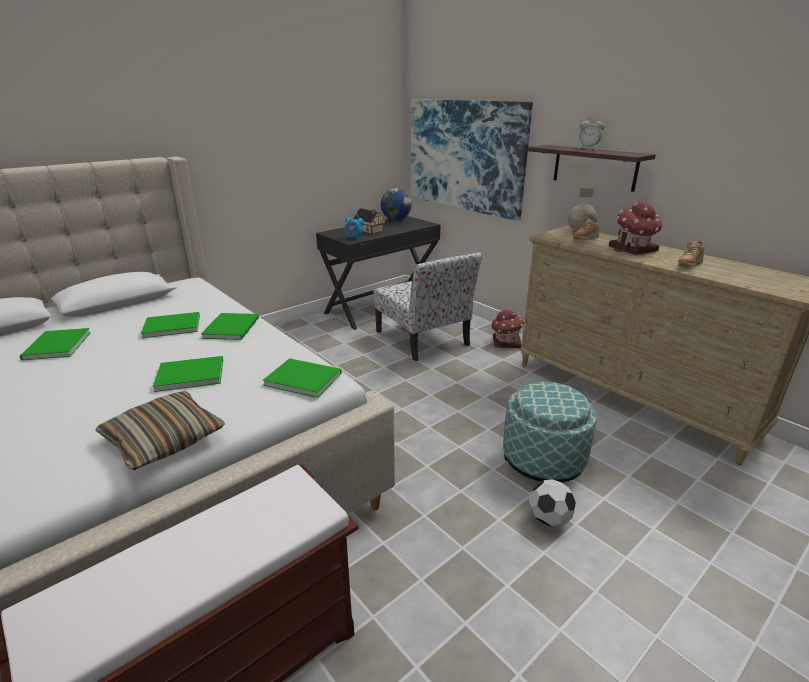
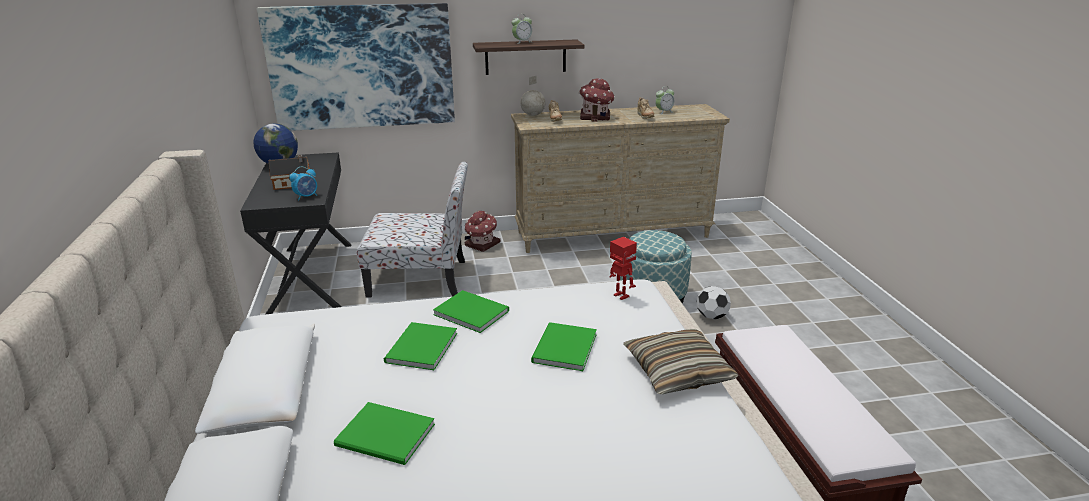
camera: 60 degrees left, 0 degrees up
green book [263,358,342,398] -> toy robot [610,237,637,300]
none -> alarm clock [655,86,674,114]

